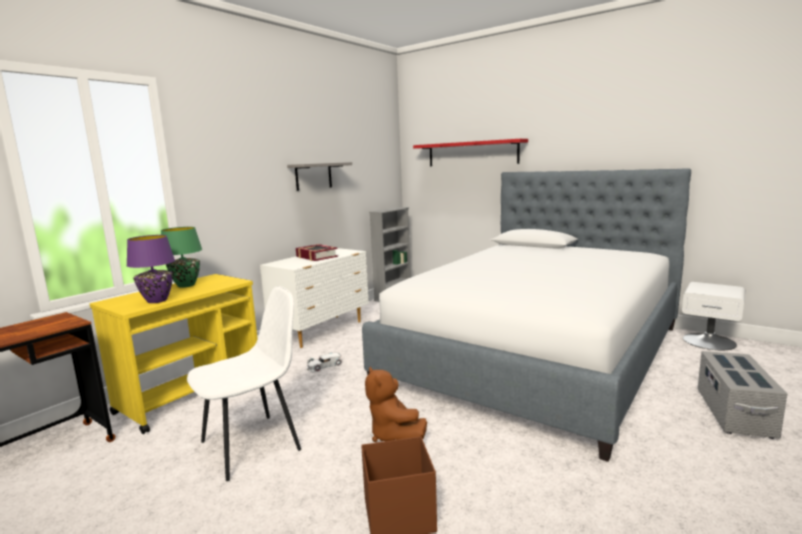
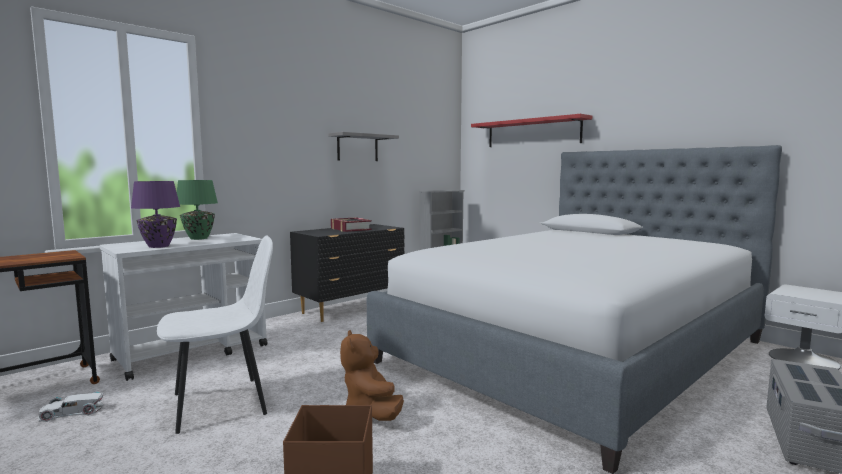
camera: 10 degrees right, 5 degrees down
yellow cart [90,274,258,434] -> white cart [99,233,268,381]
white dresser [260,248,369,348] -> black dresser [290,224,404,322]
white toy car [307,352,342,372] -> white toy car moved to [38,392,104,422]

